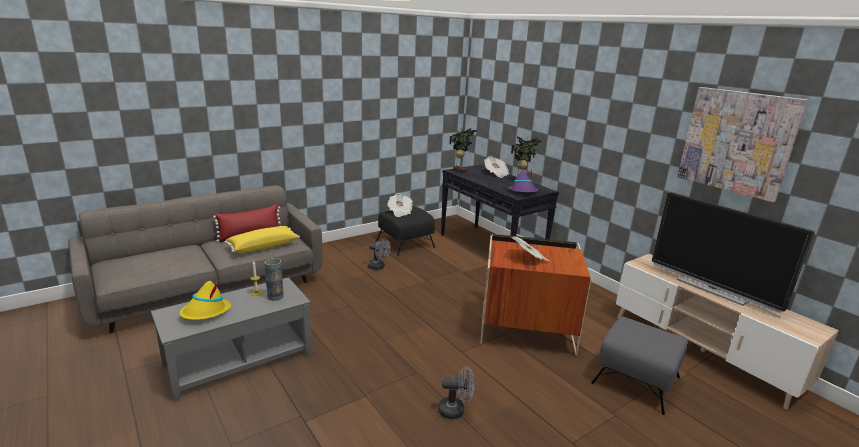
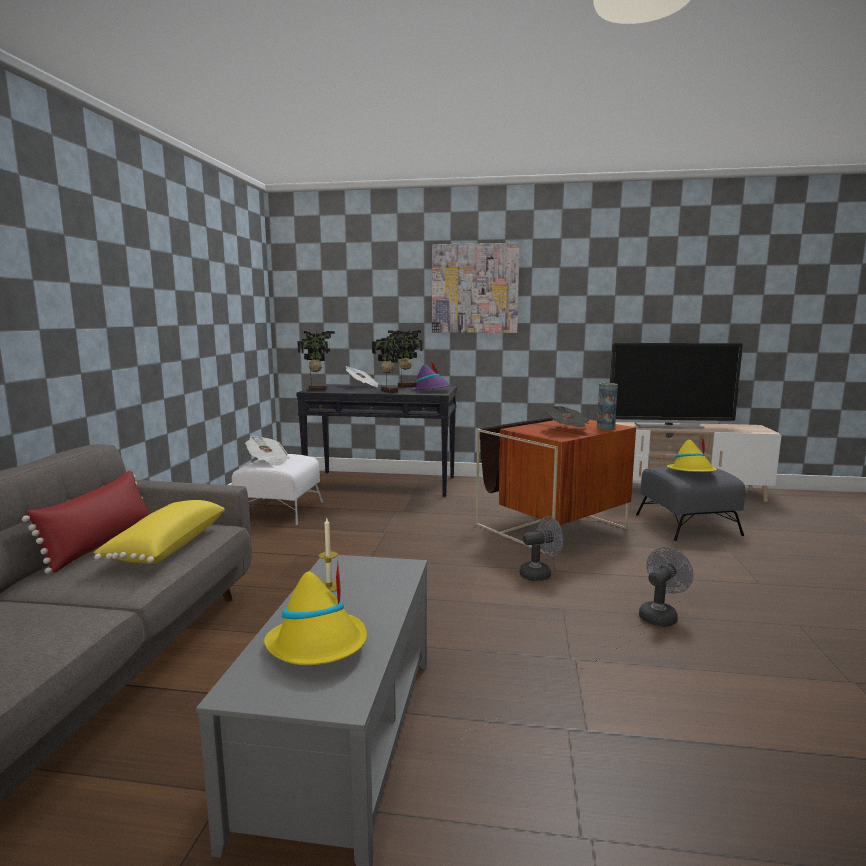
camera: 45 degrees left, 10 degrees down
vase [265,258,284,301] -> vase moved to [597,383,618,429]
grey fan [368,239,391,270] -> grey fan moved to [520,516,563,581]
black ottoman [377,207,435,256] -> white ottoman [232,454,324,525]
picture [677,87,808,202] -> picture moved to [432,243,520,333]
none -> potted plant [372,331,408,393]
none -> yellow hat [666,438,717,472]

